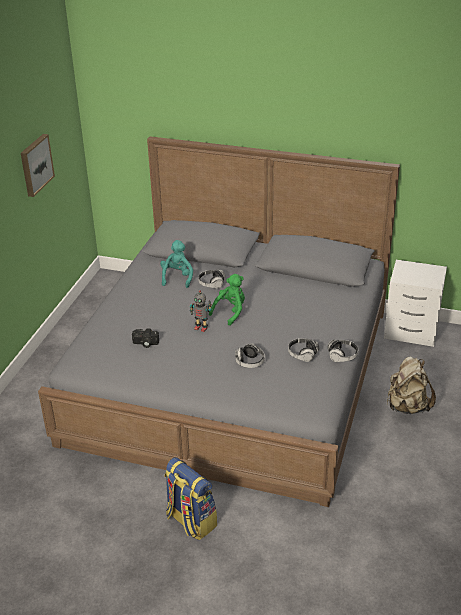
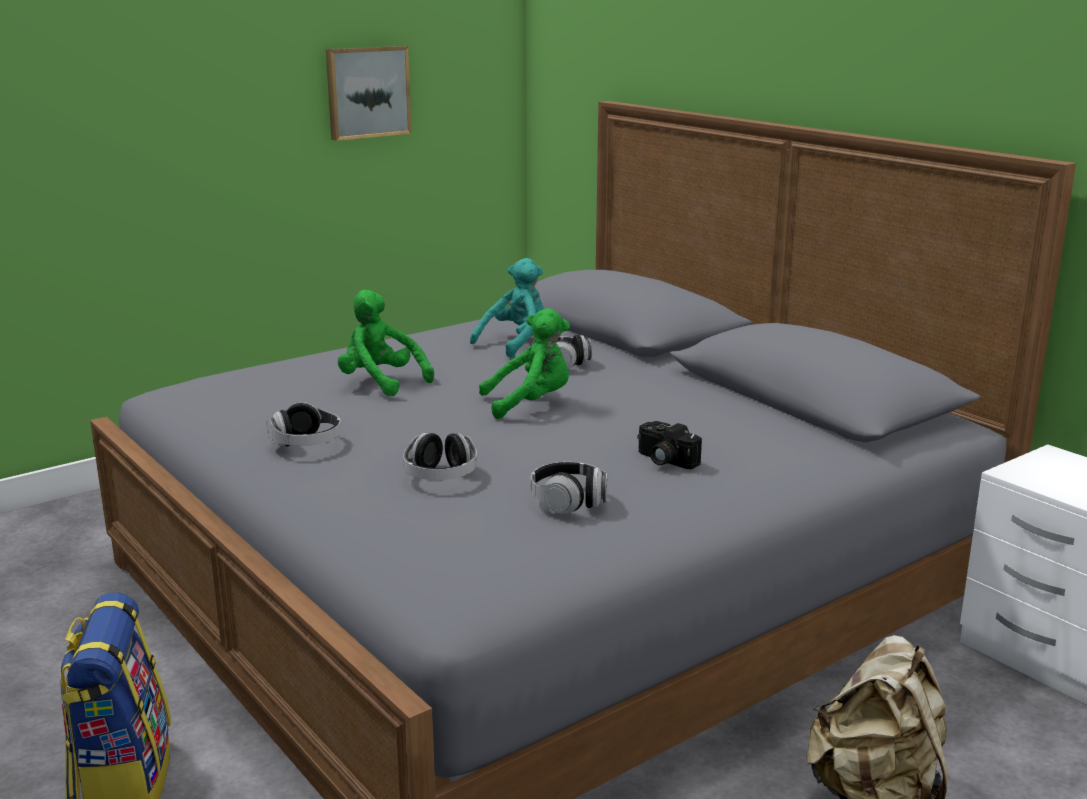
camera: 35 degrees right, 15 degrees down
camera [132,328,159,348] -> camera moved to [637,421,702,469]
toy robot [190,290,212,332] -> none
headphones [327,340,358,362] -> headphones moved to [267,402,341,447]
none -> green plush toy [338,290,434,396]

